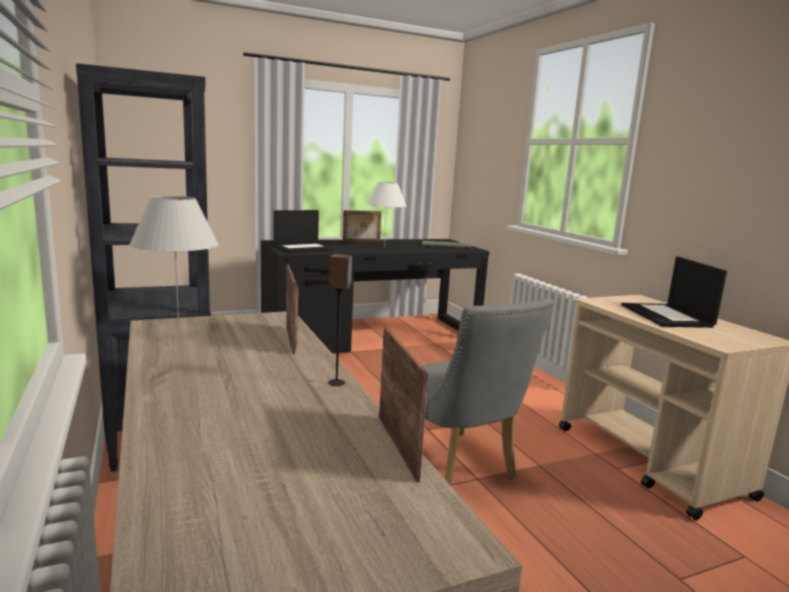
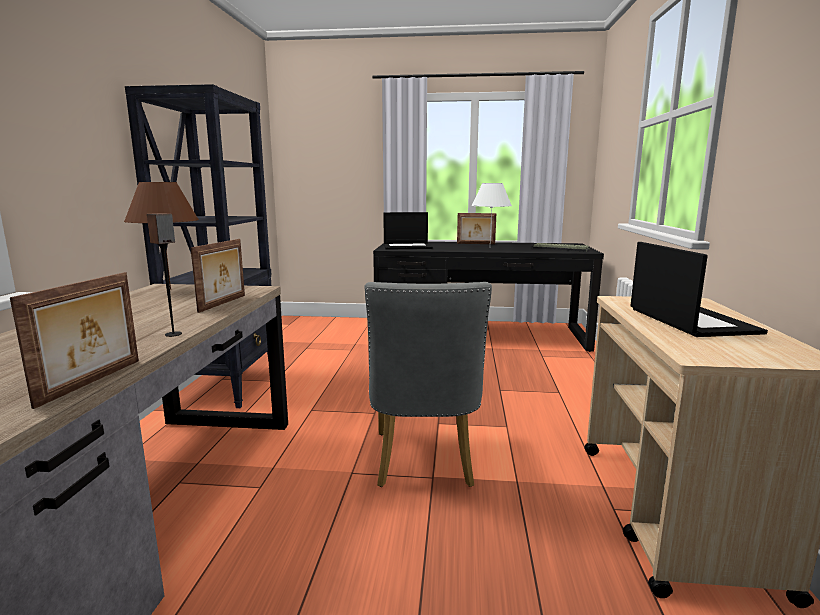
camera: 30 degrees right, 0 degrees up
white table lamp [129,196,219,328] -> brown table lamp [124,182,199,290]
laptop [621,256,727,328] -> laptop turned 150 degrees clockwise [630,242,768,337]

